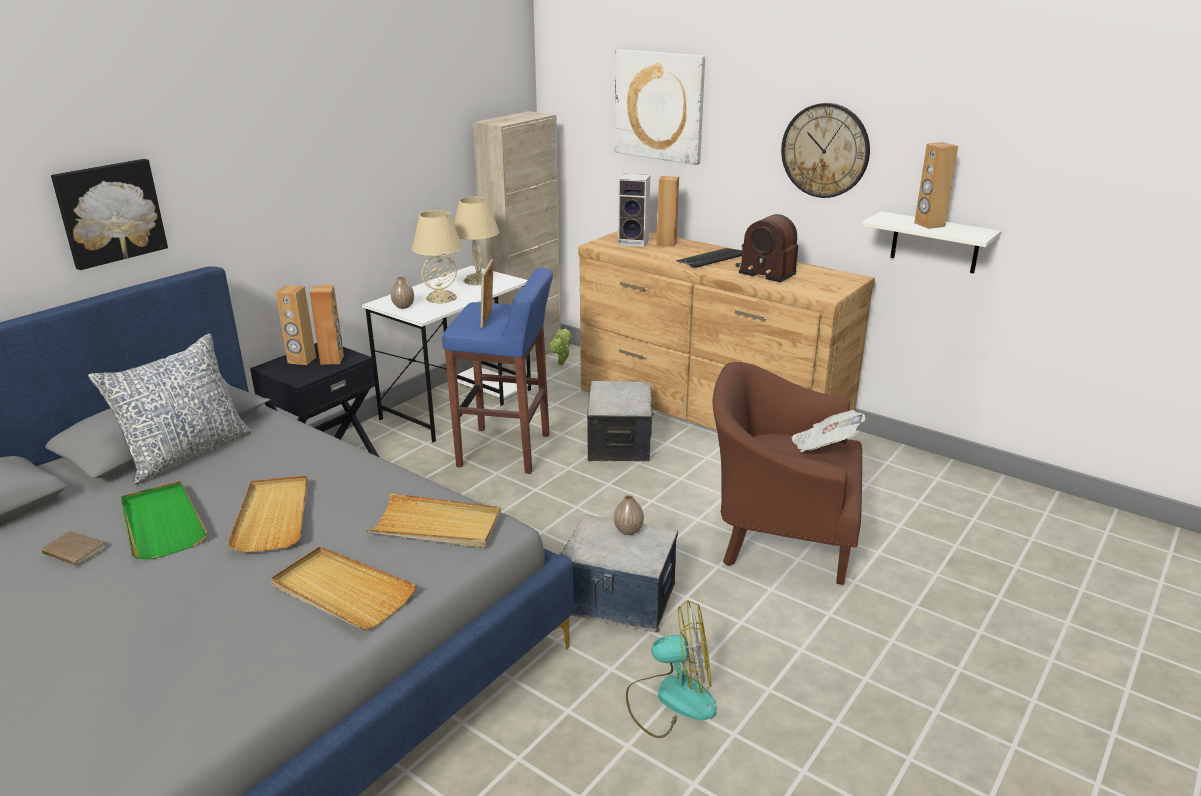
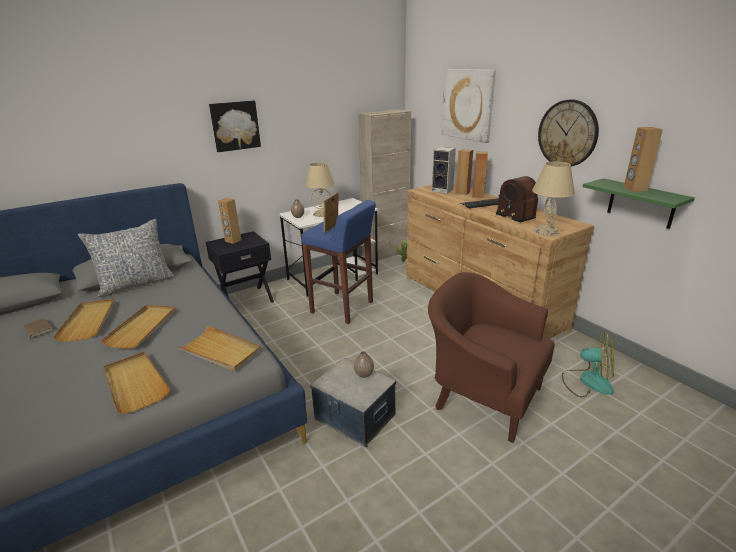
camera: 20 degrees right, 0 degrees up
picture [51,159,168,270] -> picture moved to [209,100,261,152]
green tray [121,481,207,559] -> beige tray [52,299,115,342]
brown speaker [310,285,344,365] -> brown speaker moved to [472,151,488,198]
beige table lamp [454,197,499,285] -> beige table lamp moved to [532,162,575,236]
storage box [587,381,654,462] -> none
fan [626,600,717,738] -> fan moved to [562,331,614,397]
newspaper [792,410,866,452] -> none
white shelf [862,211,1001,274] -> green shelf [583,178,695,229]

